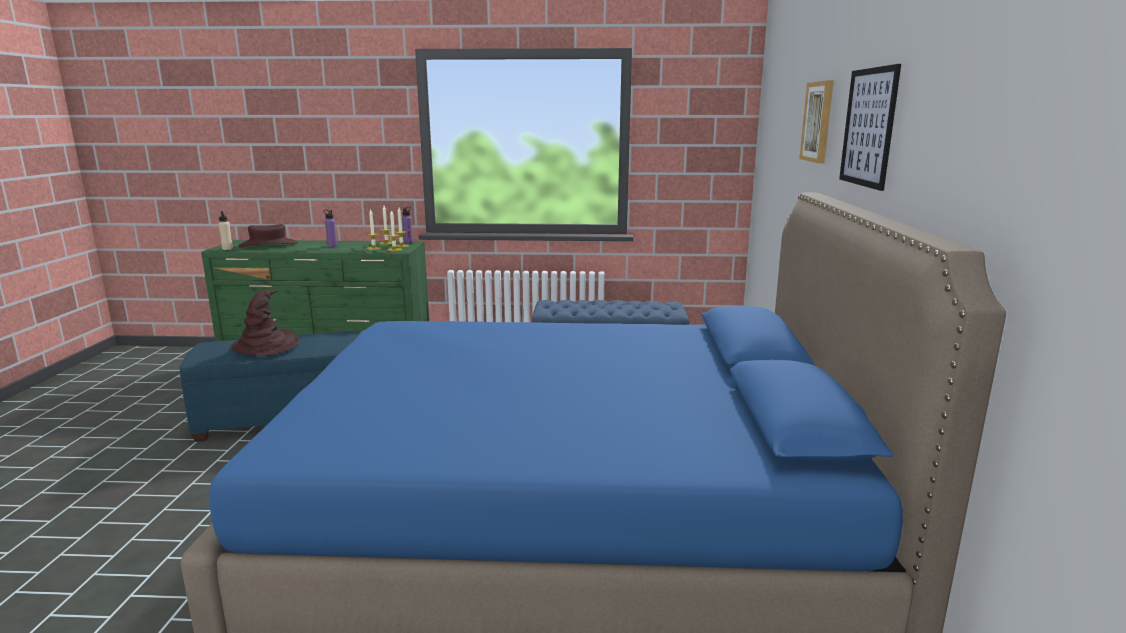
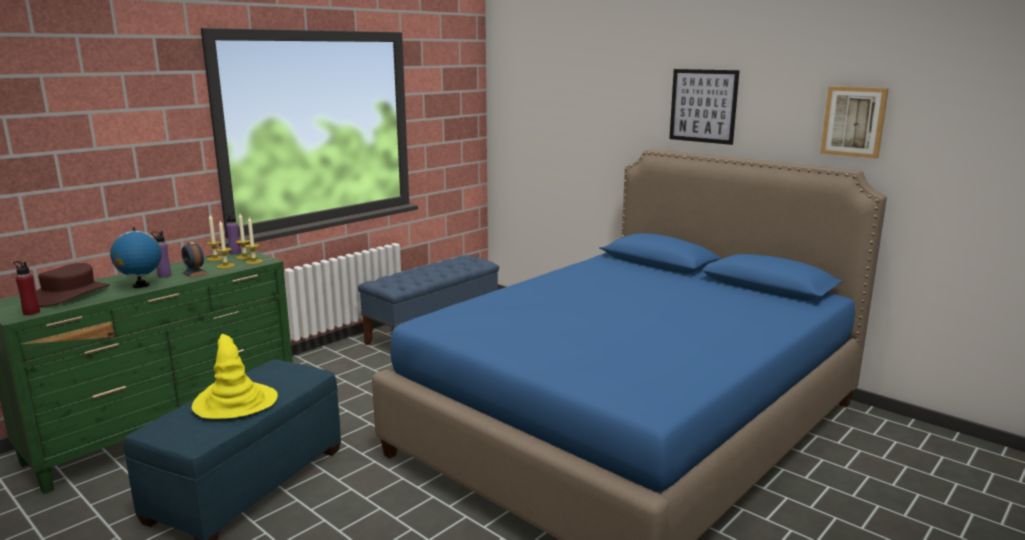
camera: 50 degrees left, 0 degrees up
beige bottle [218,211,233,250] -> red bottle [13,261,40,315]
brown hat [230,290,299,356] -> yellow hat [192,334,278,419]
picture [799,80,834,163] -> picture moved to [820,86,889,159]
none -> globe [110,227,161,288]
none -> alarm clock [182,242,209,278]

